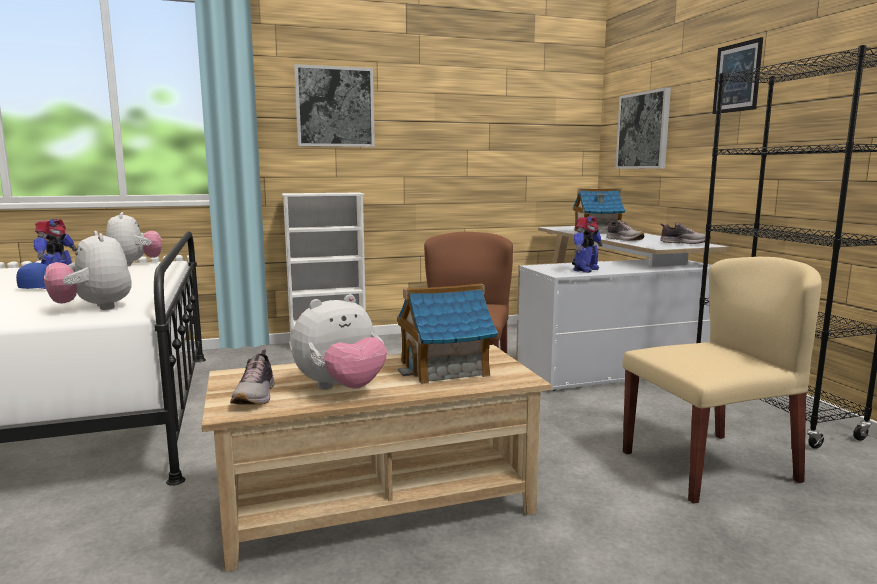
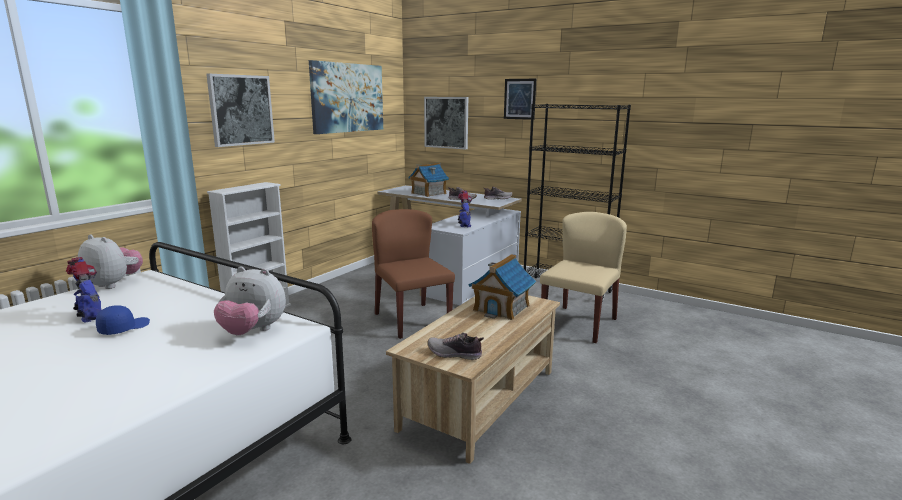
camera: 40 degrees left, 5 degrees up
shoe [230,349,275,405] -> shoe turned 150 degrees clockwise [427,333,484,360]
plush toy [291,294,387,390] -> none
none -> picture [309,60,383,134]

